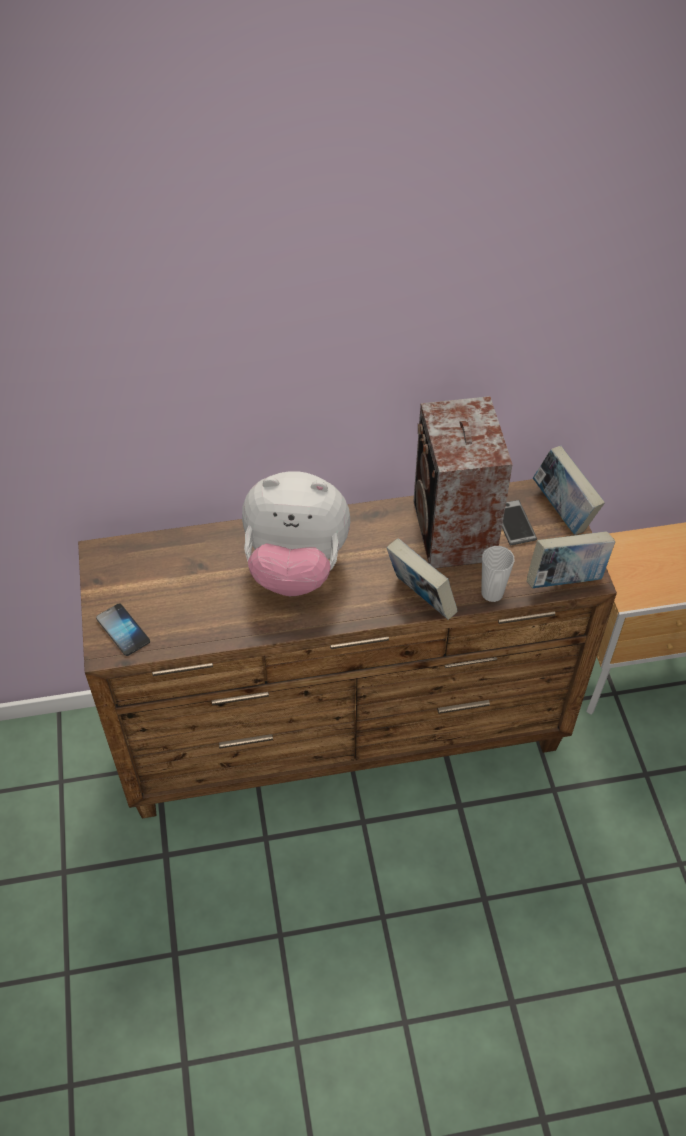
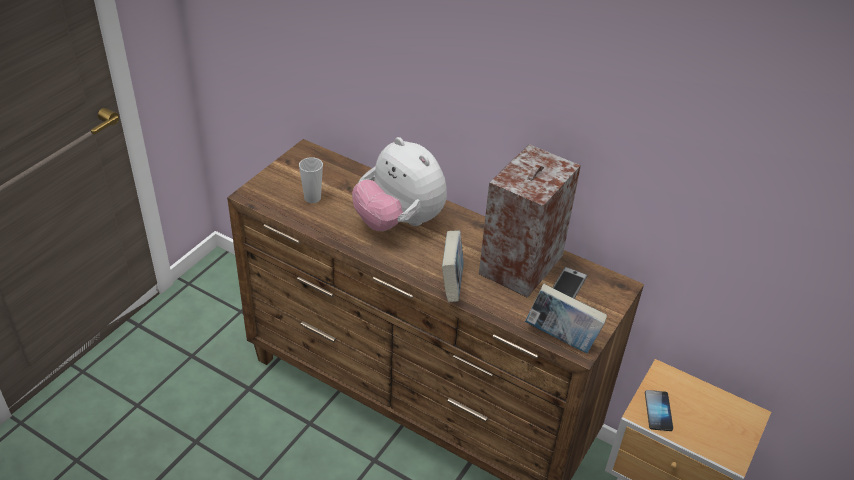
camera: 40 degrees right, 10 degrees down
phone [96,603,150,656] -> phone moved to [645,390,673,431]
cup [481,546,515,602] -> cup moved to [299,157,323,203]
book [533,446,605,535] -> none

